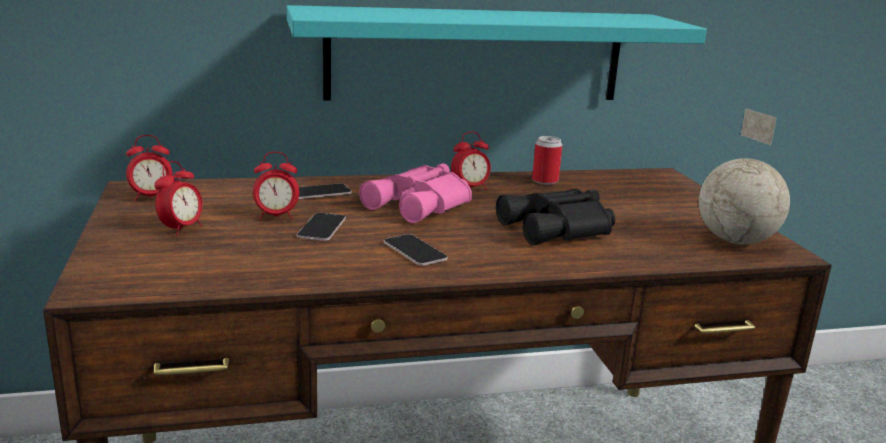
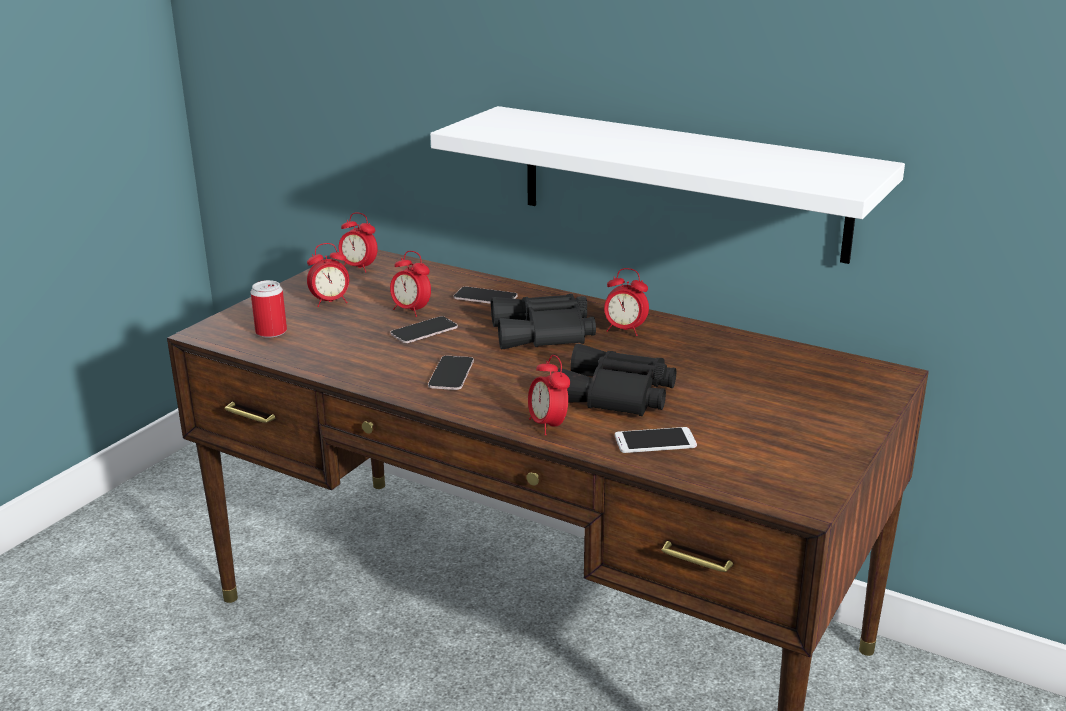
camera: 45 degrees right, 5 degrees up
turquoise shelf [286,5,707,101] -> white shelf [430,106,905,264]
pink binoculars [359,163,472,223] -> black binoculars [491,294,596,349]
can [532,136,562,185] -> can moved to [251,280,287,338]
globe [699,109,790,244] -> none
none -> alarm clock [528,355,570,435]
none -> phone [615,427,697,453]

